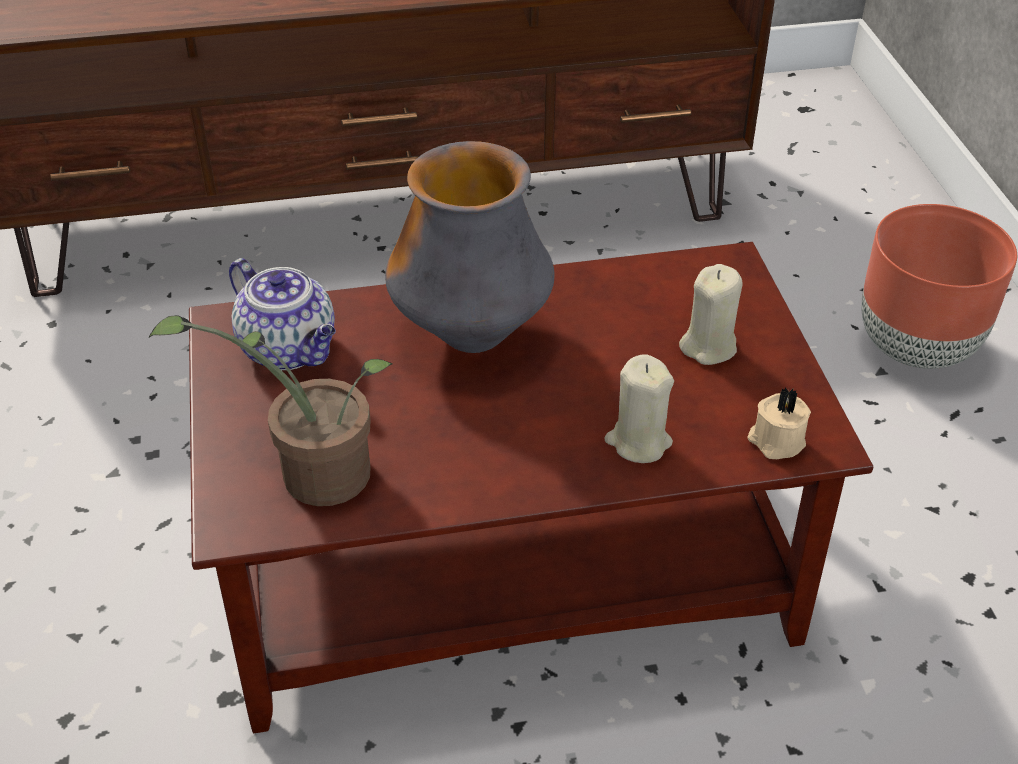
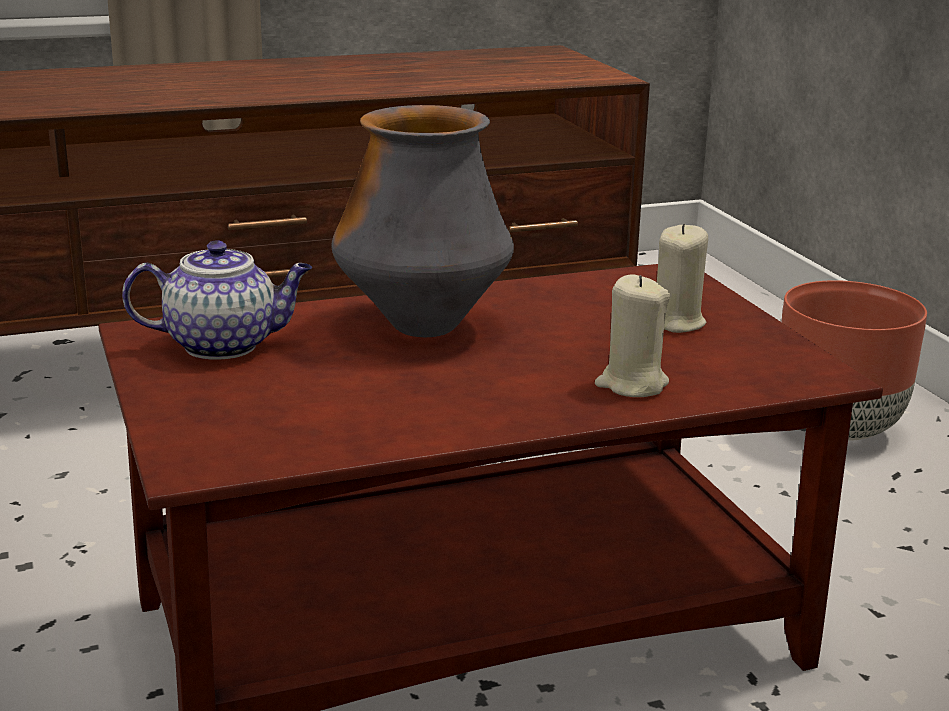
camera: 10 degrees left, 20 degrees down
potted plant [149,315,392,506] -> none
teapot [229,258,336,370] -> teapot turned 45 degrees counterclockwise [122,240,312,360]
beige candle [747,387,811,459] -> none

